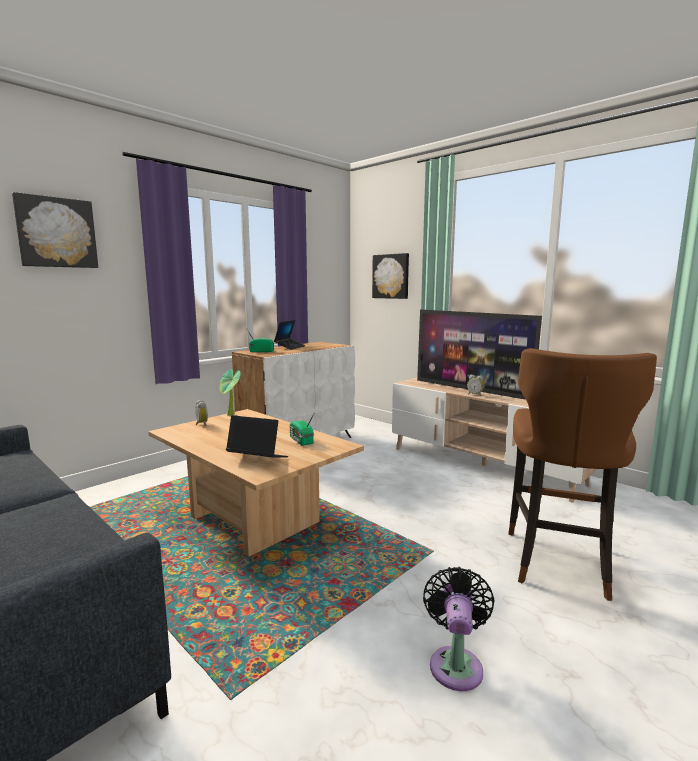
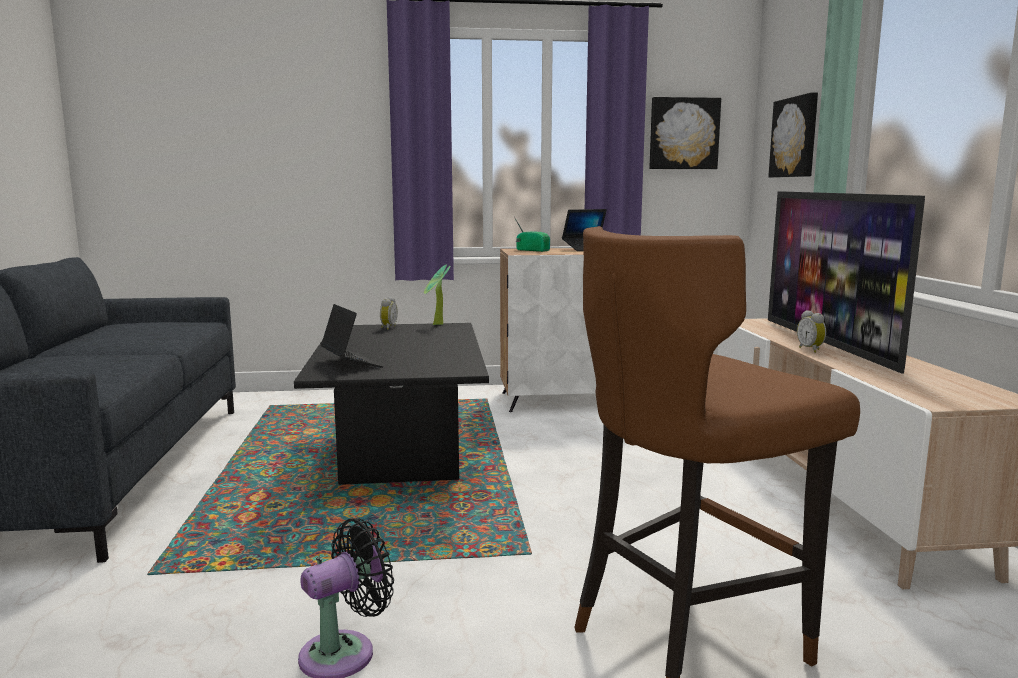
camera: 40 degrees right, 0 degrees up
picture [12,192,98,268] -> picture moved to [649,97,721,169]
beige coffee table [148,409,364,557] -> black coffee table [294,323,489,485]
radio [290,412,315,446] -> none

